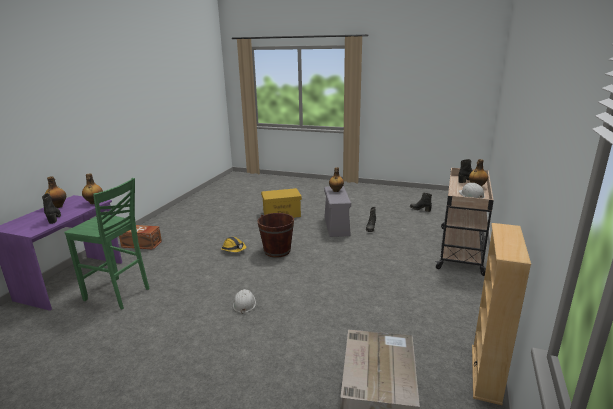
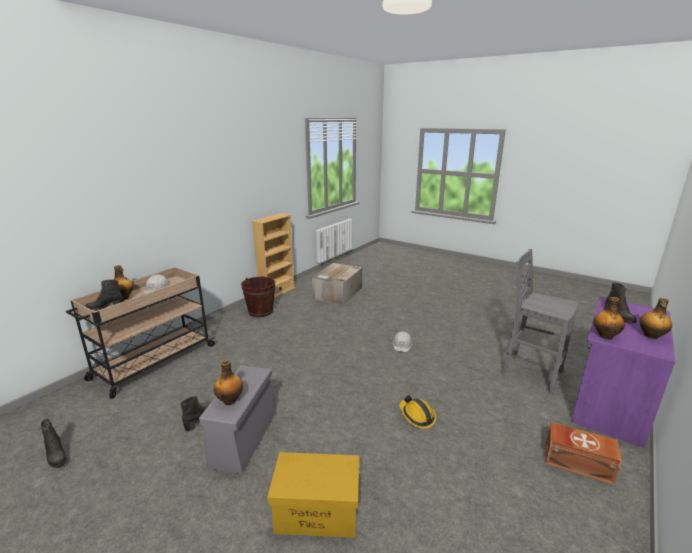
camera: 165 degrees left, 0 degrees up
green stool [64,178,150,310] -> grey stool [501,249,578,394]
brown bucket [257,213,294,258] -> brown bucket moved to [241,277,275,317]

